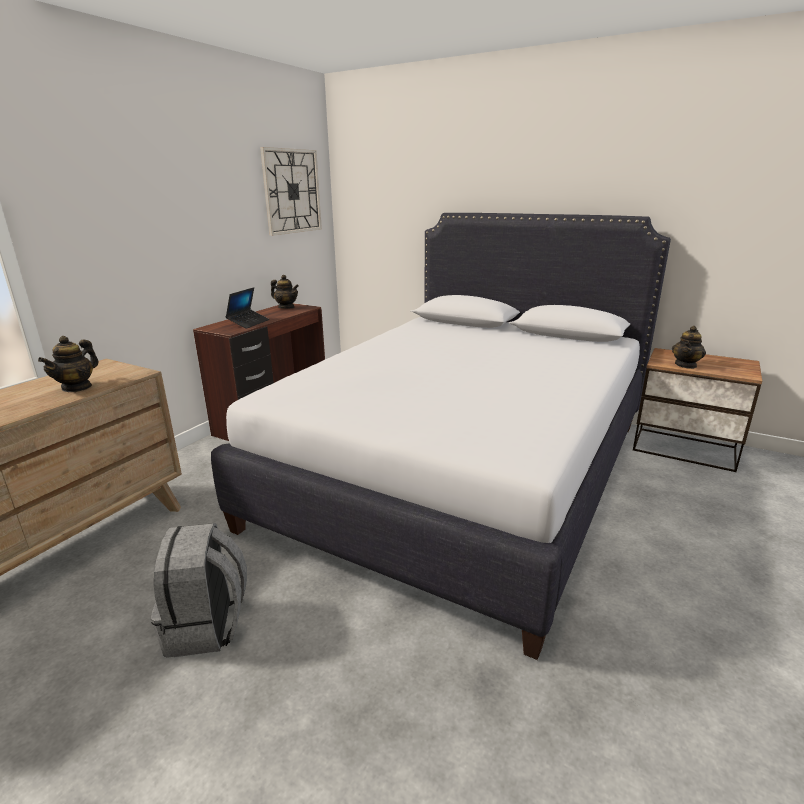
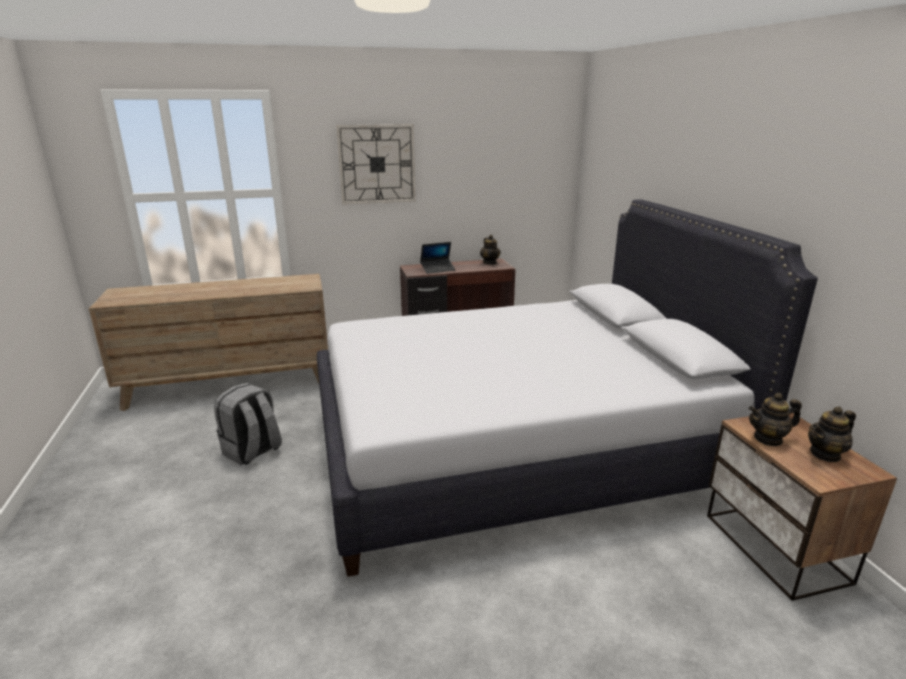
camera: 45 degrees right, 0 degrees up
teapot [38,336,99,392] -> teapot moved to [808,406,856,462]
wall clock [260,147,322,236] -> wall clock moved to [336,124,416,205]

